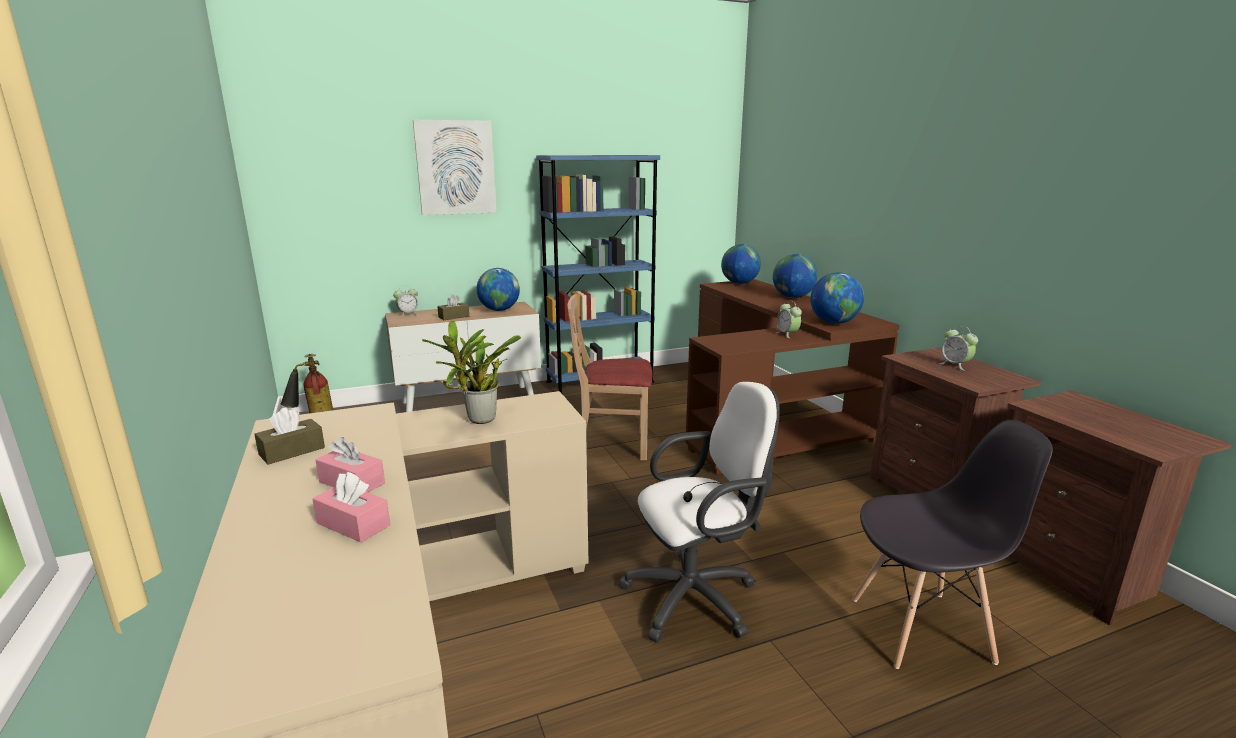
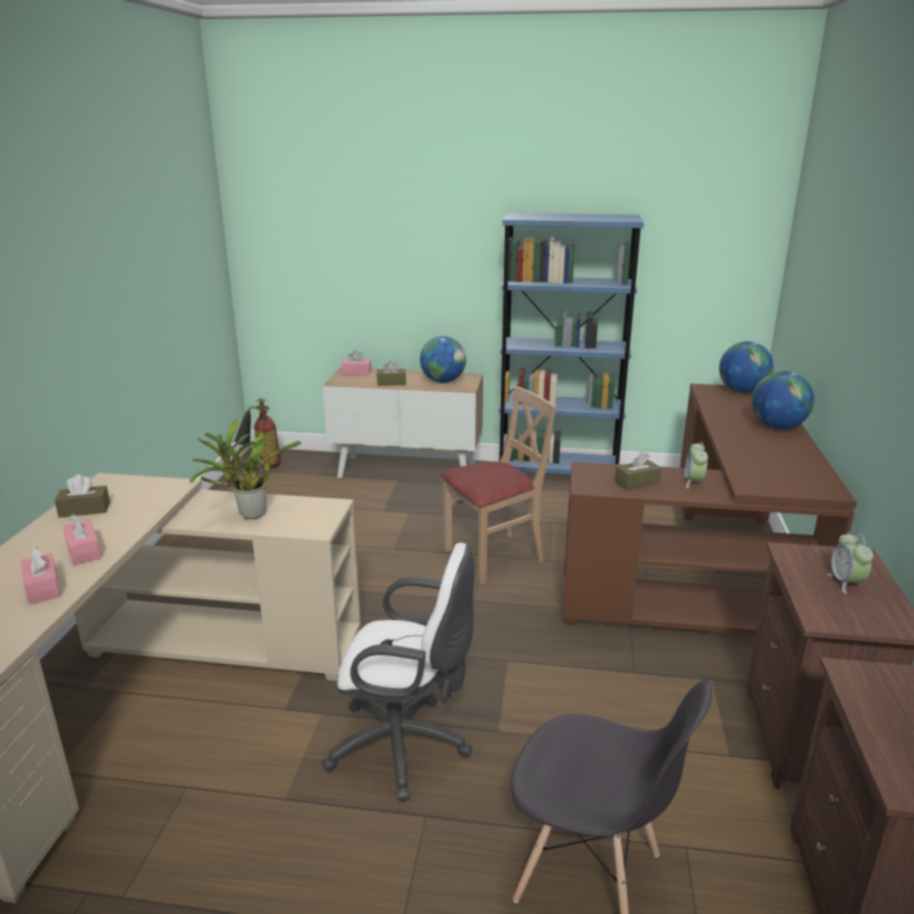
camera: 30 degrees right, 5 degrees up
alarm clock [393,286,419,317] -> pink tissue box [342,350,371,375]
picture [413,120,497,215] -> none
beige chair [567,294,653,460] -> beige chair turned 120 degrees clockwise [440,386,556,585]
globe [810,272,864,324] -> none
none -> brown tissue box [615,452,661,490]

